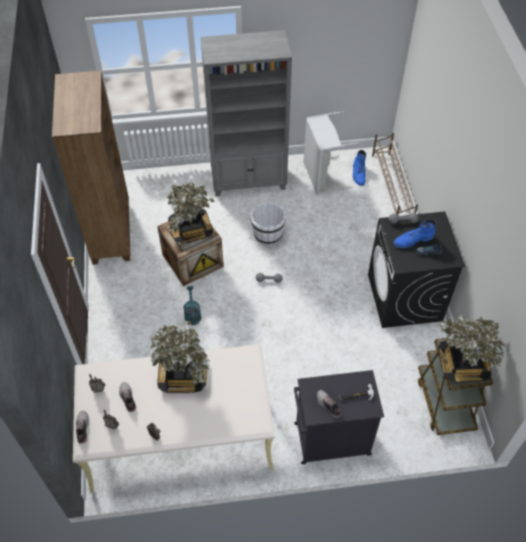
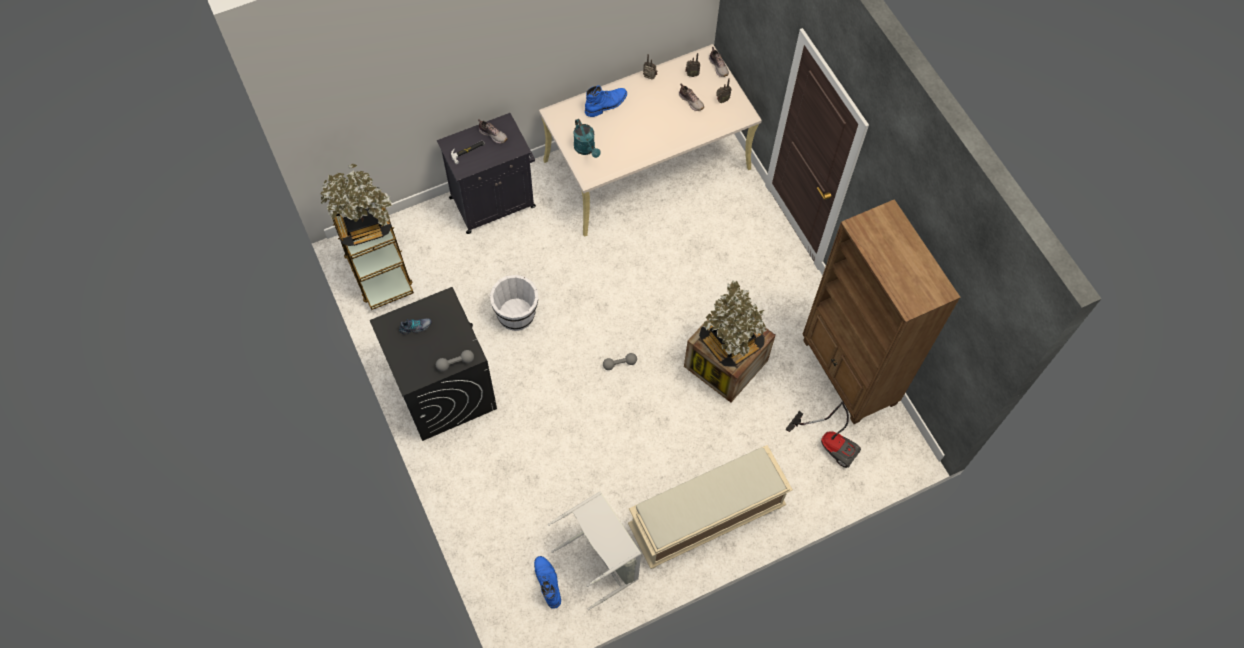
camera: 160 degrees right, 10 degrees up
potted plant [150,321,210,393] -> none
turquoise watering can [183,286,201,325] -> turquoise watering can moved to [573,119,601,158]
grey bookcase [200,30,292,196] -> beige bench [628,445,793,569]
white bucket [250,202,286,246] -> white bucket moved to [490,275,539,331]
brown shoe rack [372,133,418,215] -> none
blue boot [393,219,436,248] -> blue boot moved to [585,85,627,117]
none -> vacuum cleaner [785,401,861,468]

